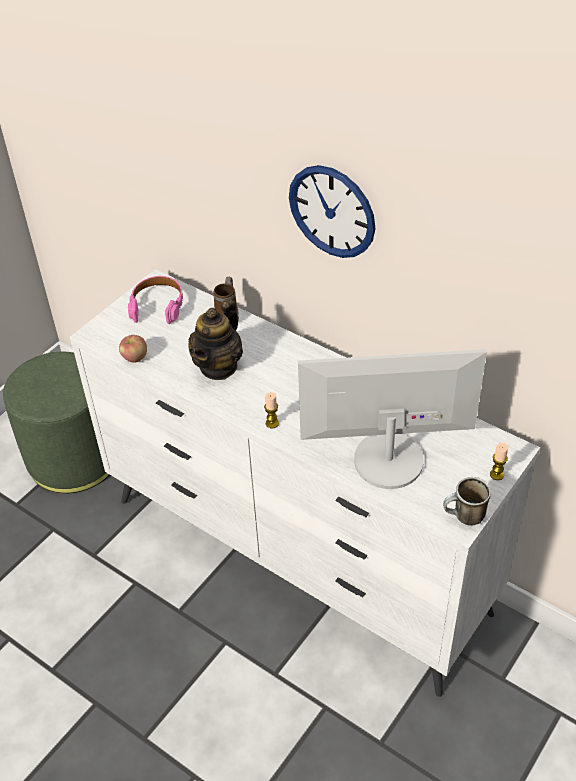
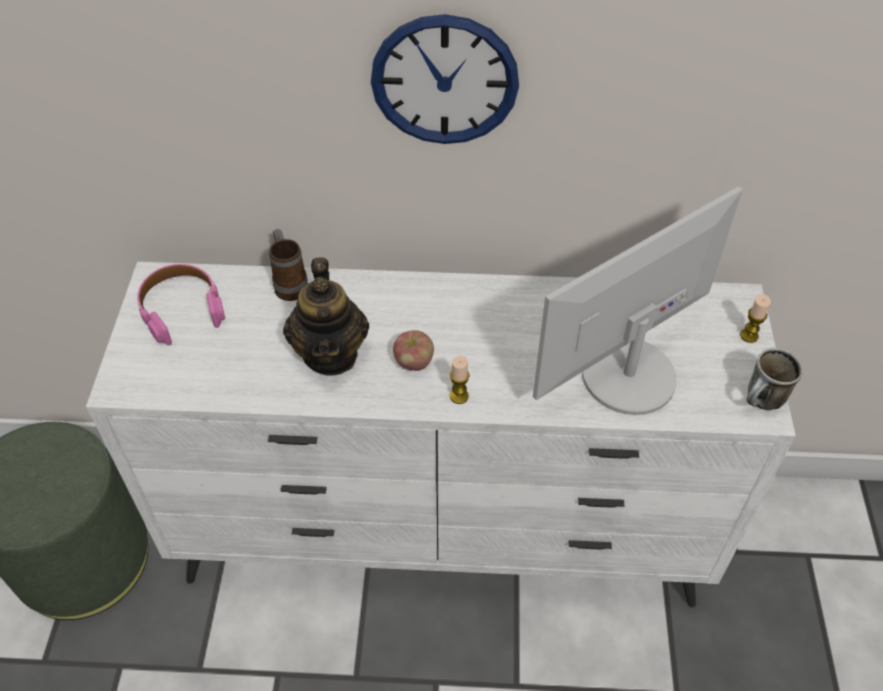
camera: 35 degrees left, 5 degrees up
apple [119,335,147,363] -> apple moved to [393,330,434,371]

